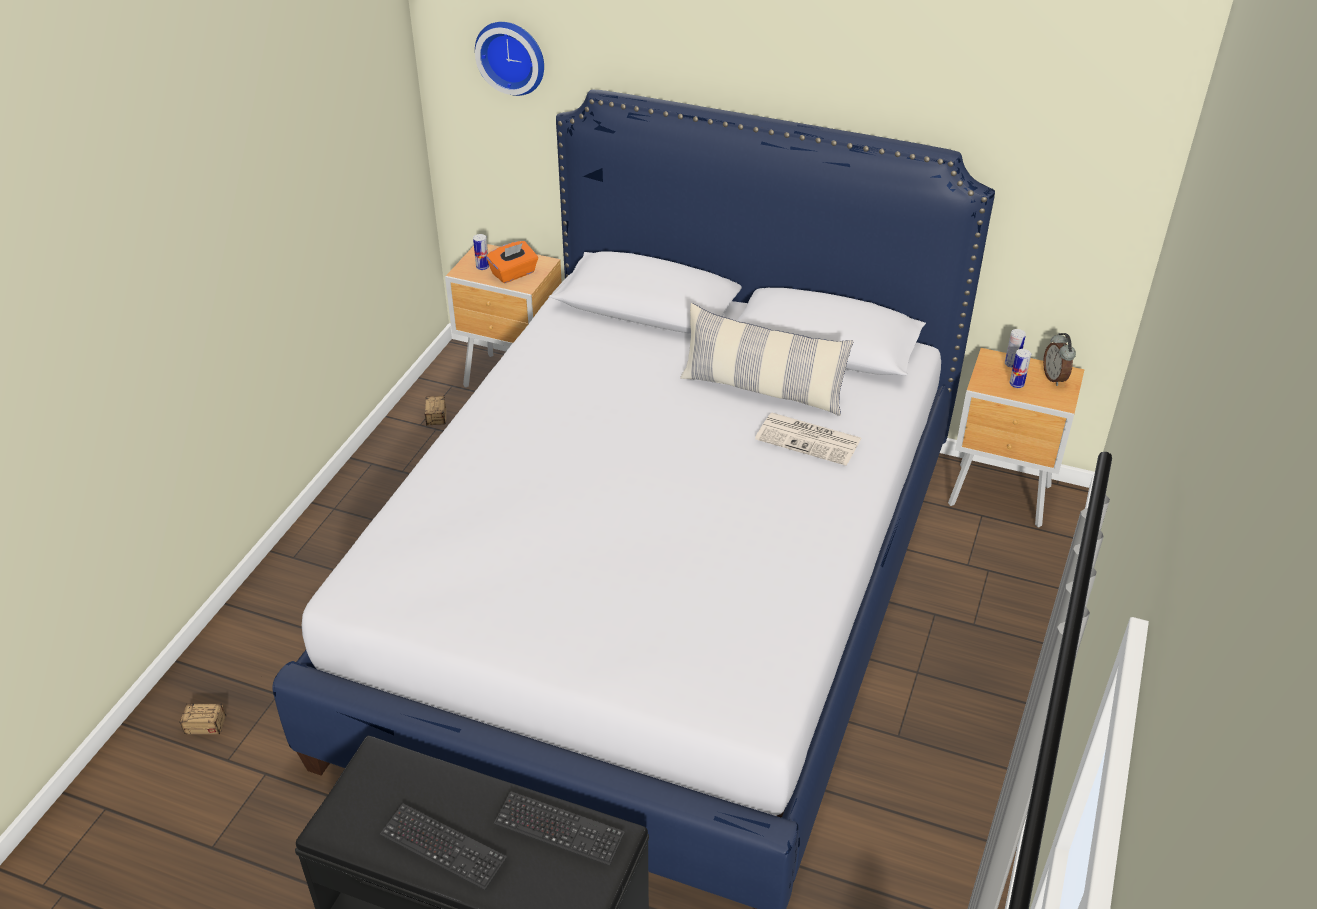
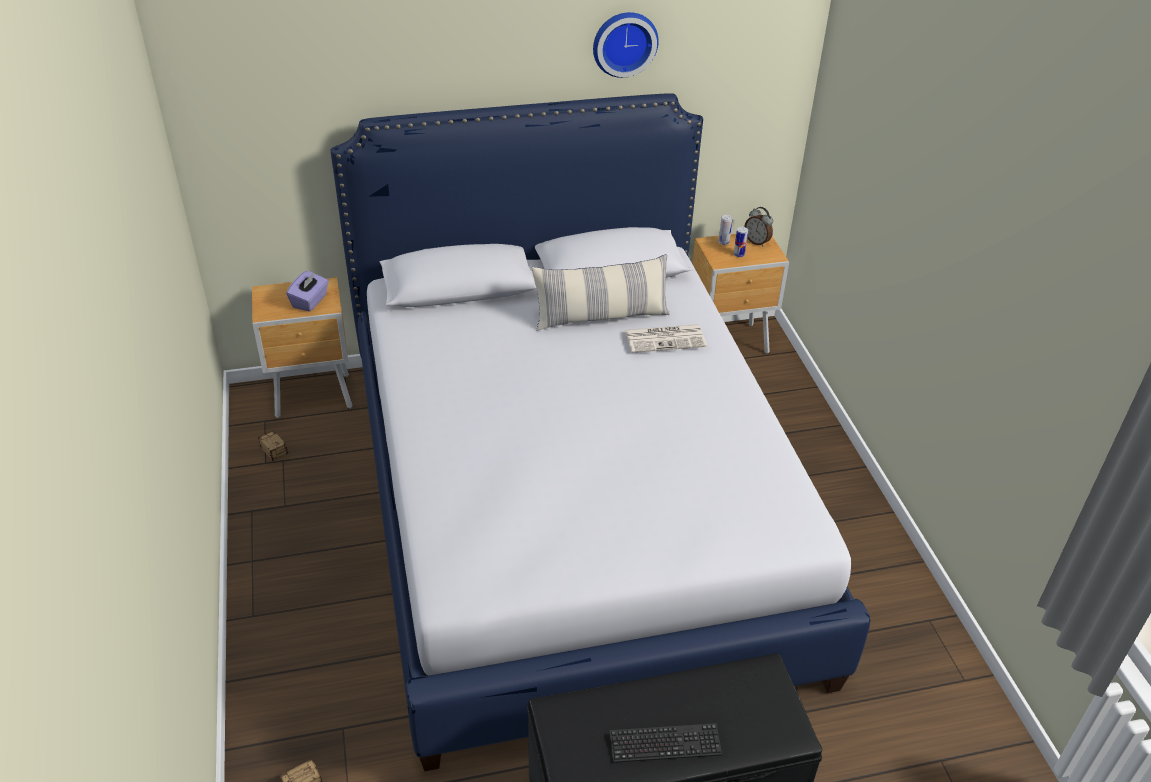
camera: 35 degrees left, 0 degrees up
can [473,234,489,270] -> none
wall clock [475,22,544,96] -> wall clock moved to [593,12,659,78]
orange tissue box [486,241,538,283] -> purple tissue box [286,271,329,312]
keyboard [494,791,625,866] -> none

